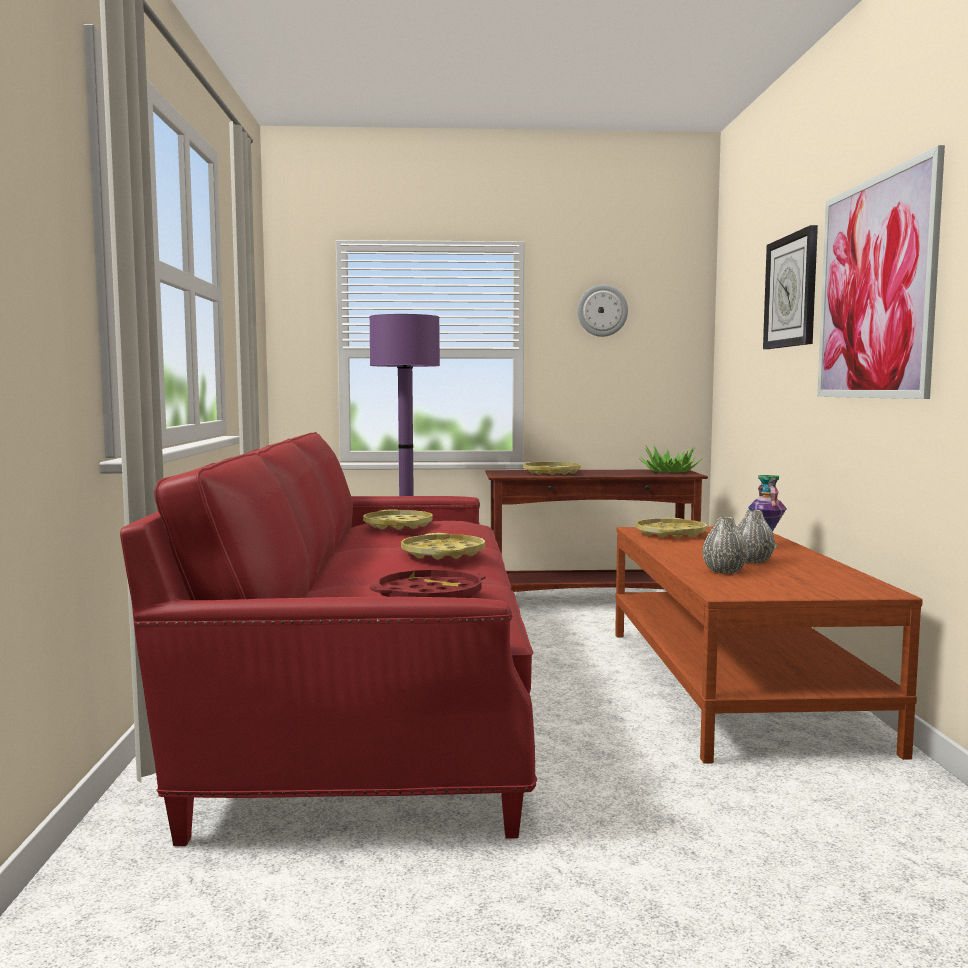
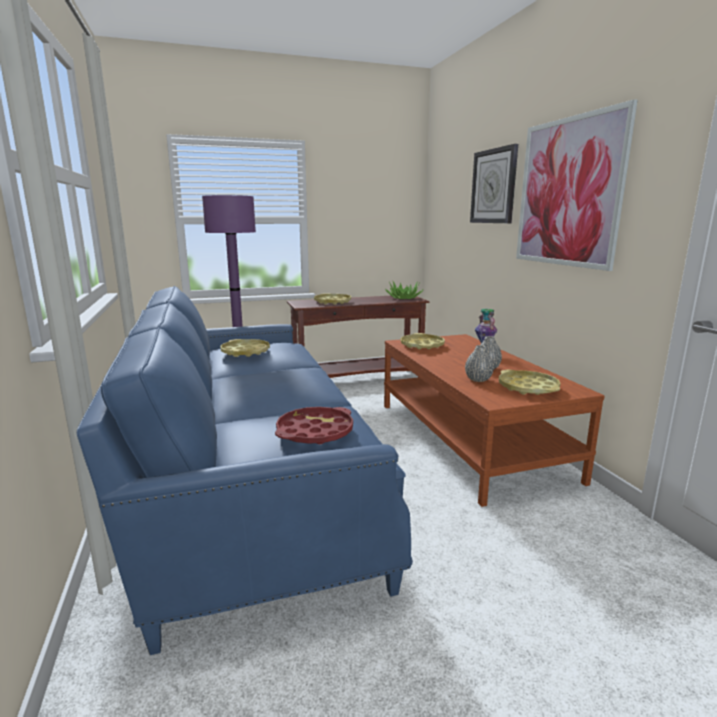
camera: 15 degrees left, 10 degrees up
red sofa [120,432,537,846] -> blue sofa [77,286,413,655]
yellow tray [401,533,485,560] -> yellow tray moved to [499,370,560,395]
wall clock [577,285,628,337] -> none

